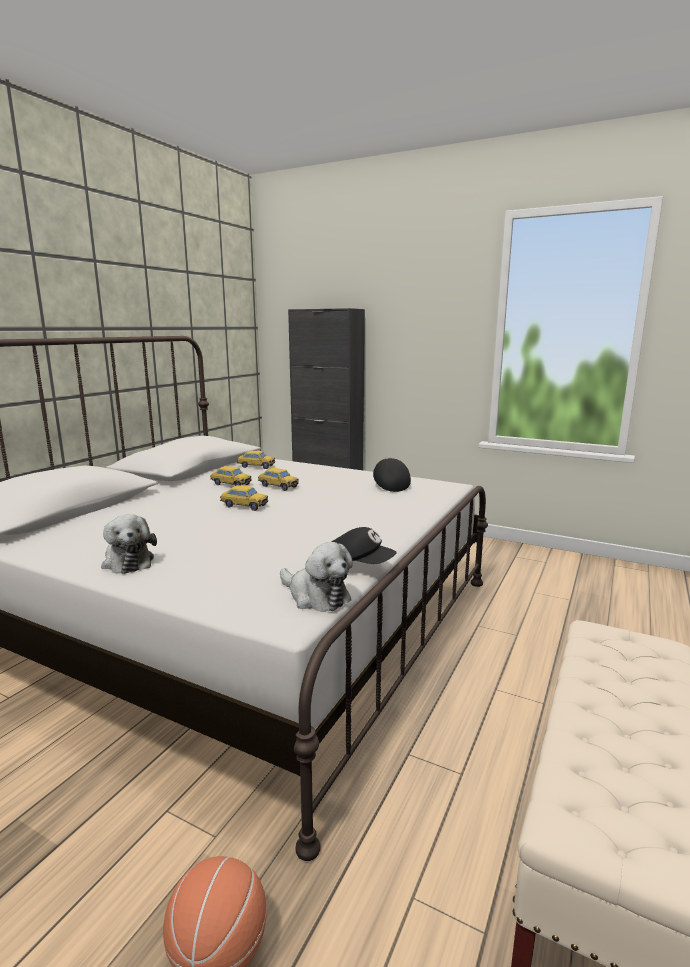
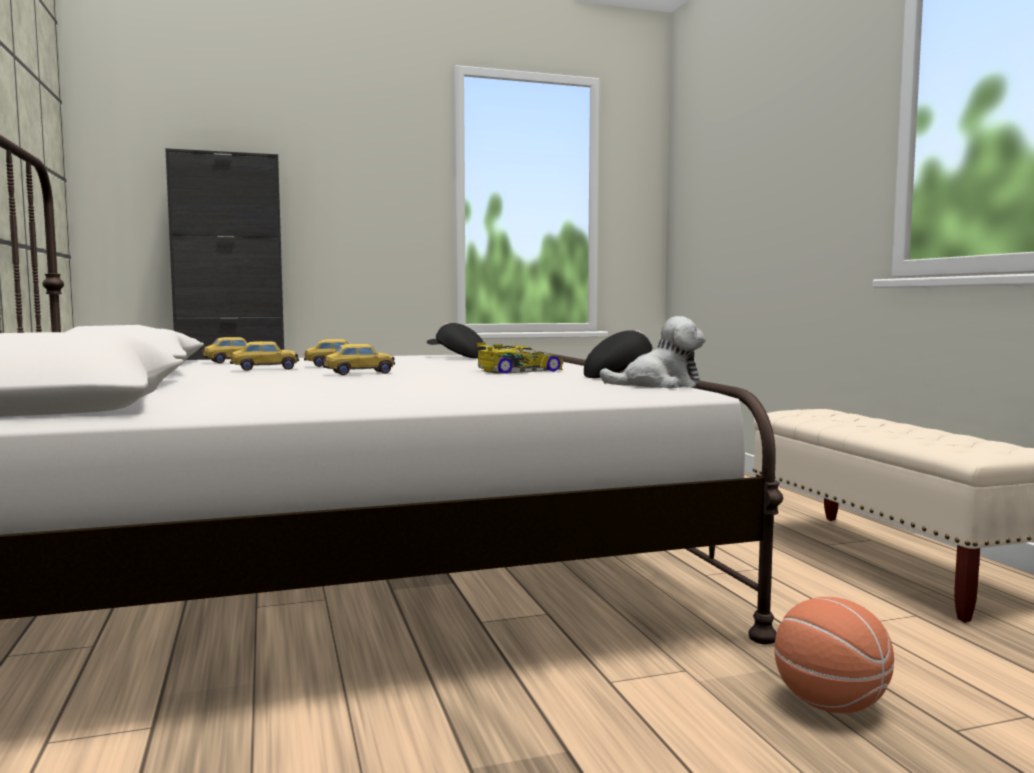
camera: 45 degrees left, 10 degrees down
plush toy [101,514,157,574] -> none
none -> toy car [477,342,563,374]

